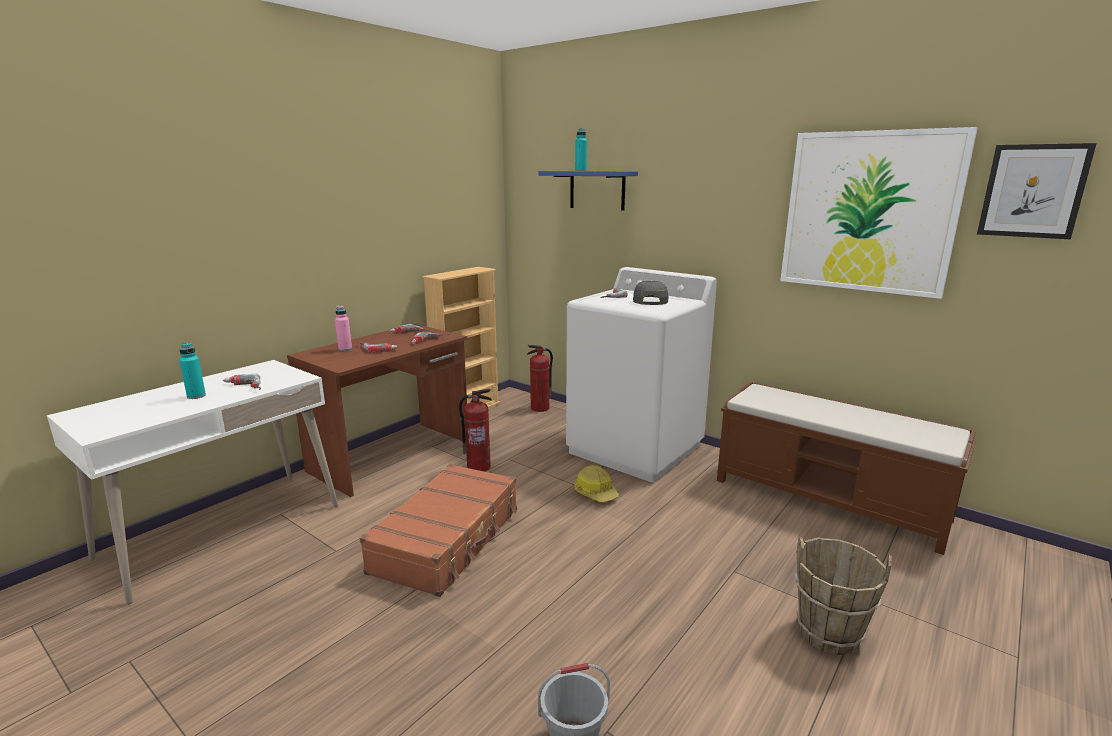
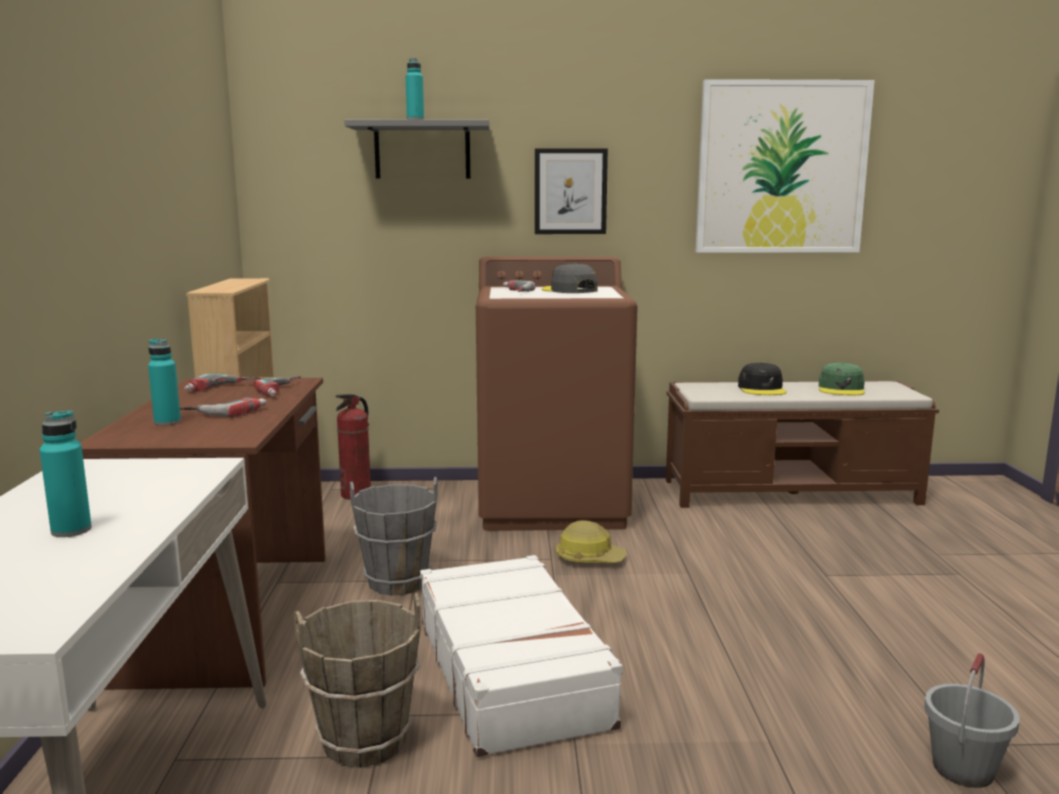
camera: 40 degrees left, 5 degrees down
power drill [223,374,261,390] -> none
pink bottle [335,305,352,351] -> turquoise bottle [148,339,181,425]
brown suitcase [360,464,517,597] -> white suitcase [420,555,623,757]
fire extinguisher [459,389,492,472] -> grey bucket [350,477,438,596]
blue shelf [538,171,638,211] -> grey shelf [344,119,490,179]
white washing machine [566,267,717,482] -> brown washing machine [476,256,638,531]
brown bucket [795,537,892,655] -> brown bucket moved to [294,593,421,768]
picture [977,143,1097,239] -> picture moved to [535,148,608,234]
none -> black cap [738,363,787,395]
none -> green cap [819,363,865,395]

